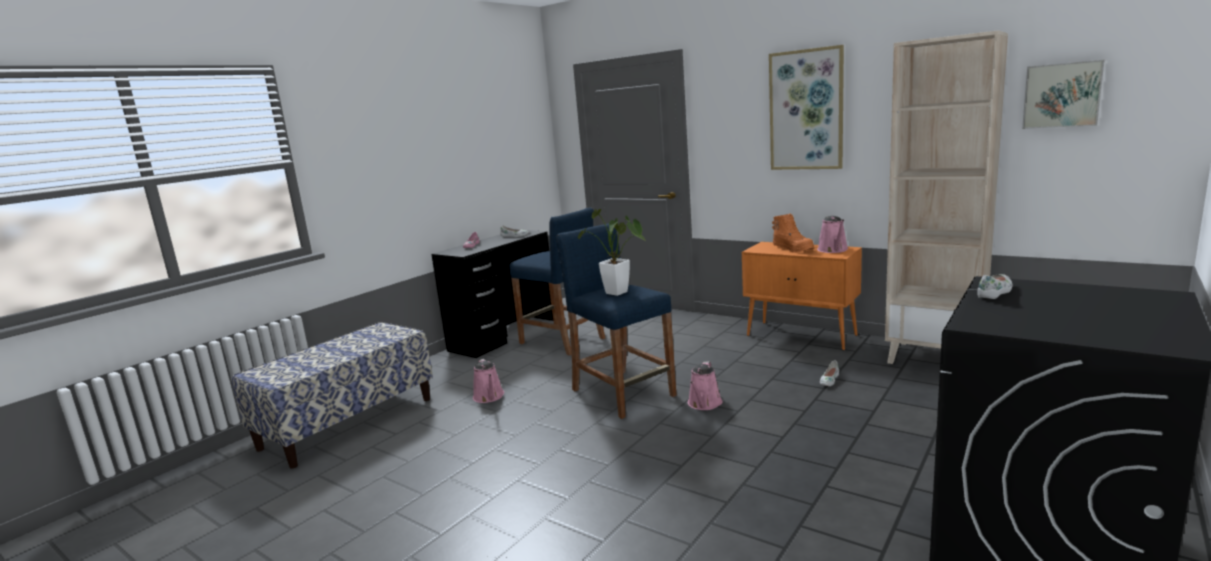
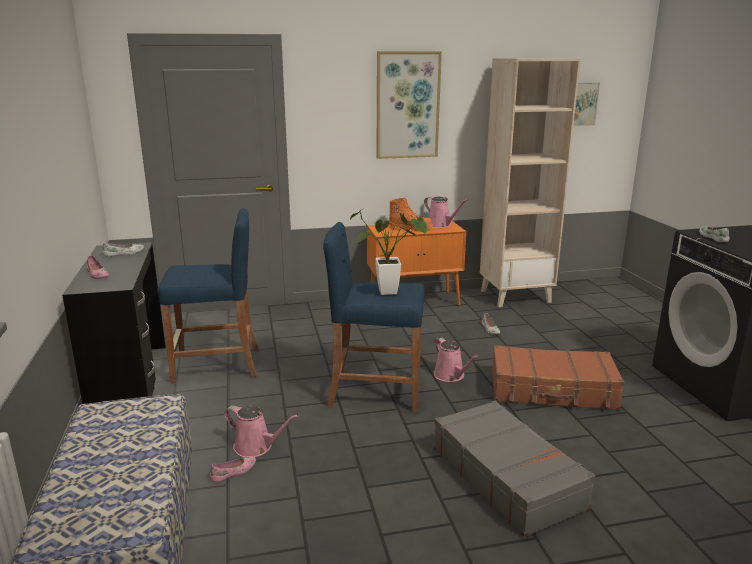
camera: 50 degrees left, 5 degrees up
none -> pink shoe [210,456,256,482]
none -> grey suitcase [434,401,595,538]
none -> brown suitcase [492,345,624,410]

